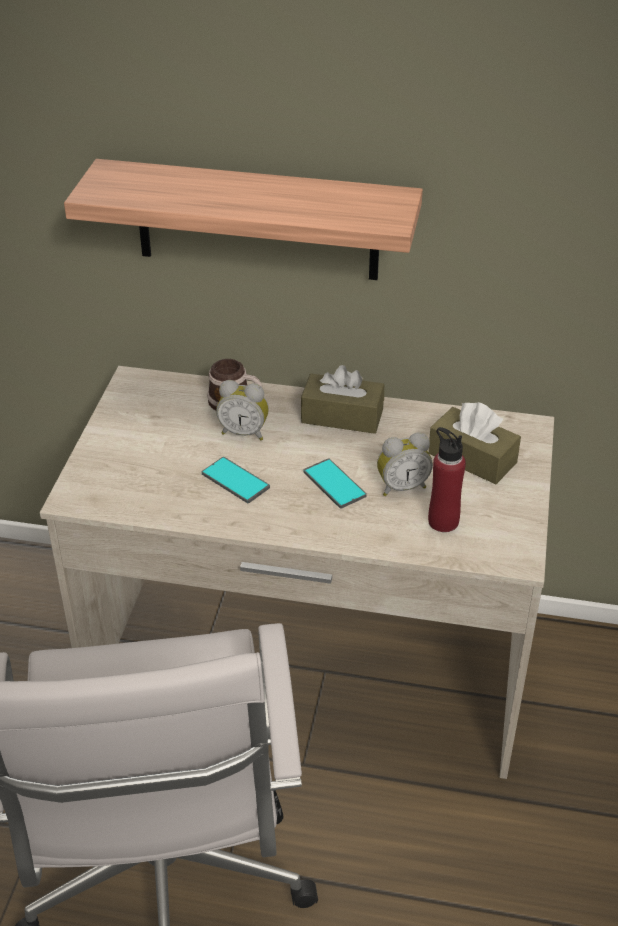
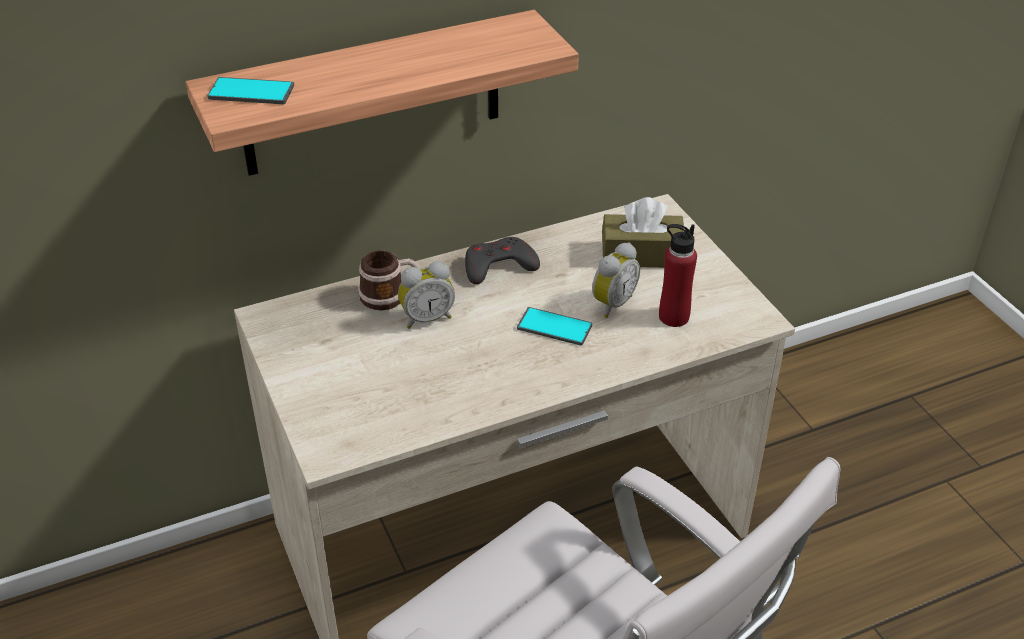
camera: 35 degrees left, 0 degrees up
phone [202,457,270,503] -> phone moved to [207,77,294,104]
brown tissue box [301,365,384,434] -> grey game controller [465,237,540,284]

